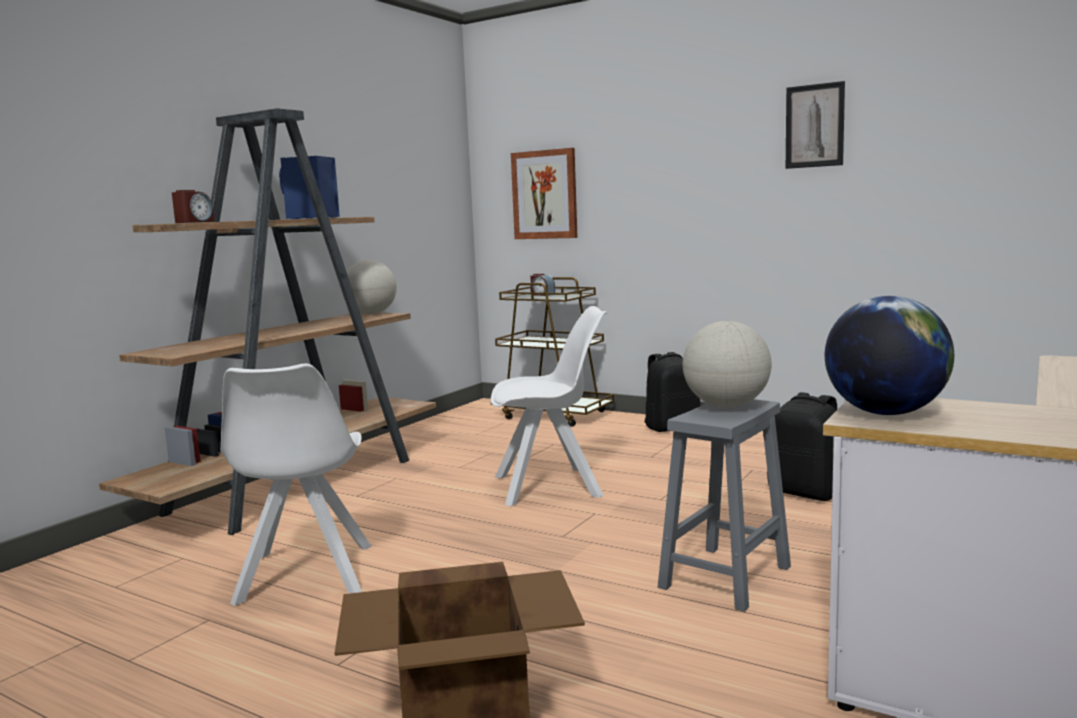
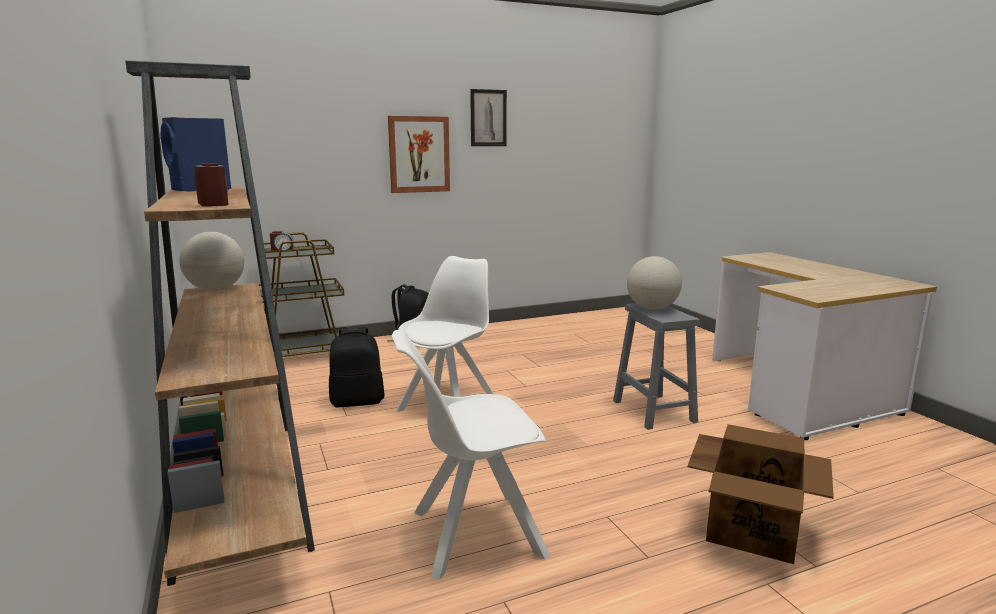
camera: 55 degrees left, 5 degrees up
white chair [220,363,372,606] -> white chair turned 135 degrees clockwise [392,330,550,580]
picture [511,148,578,239] -> picture moved to [388,116,450,193]
black backpack [767,392,837,501] -> black backpack moved to [329,327,385,407]
globe [825,296,954,415] -> none

